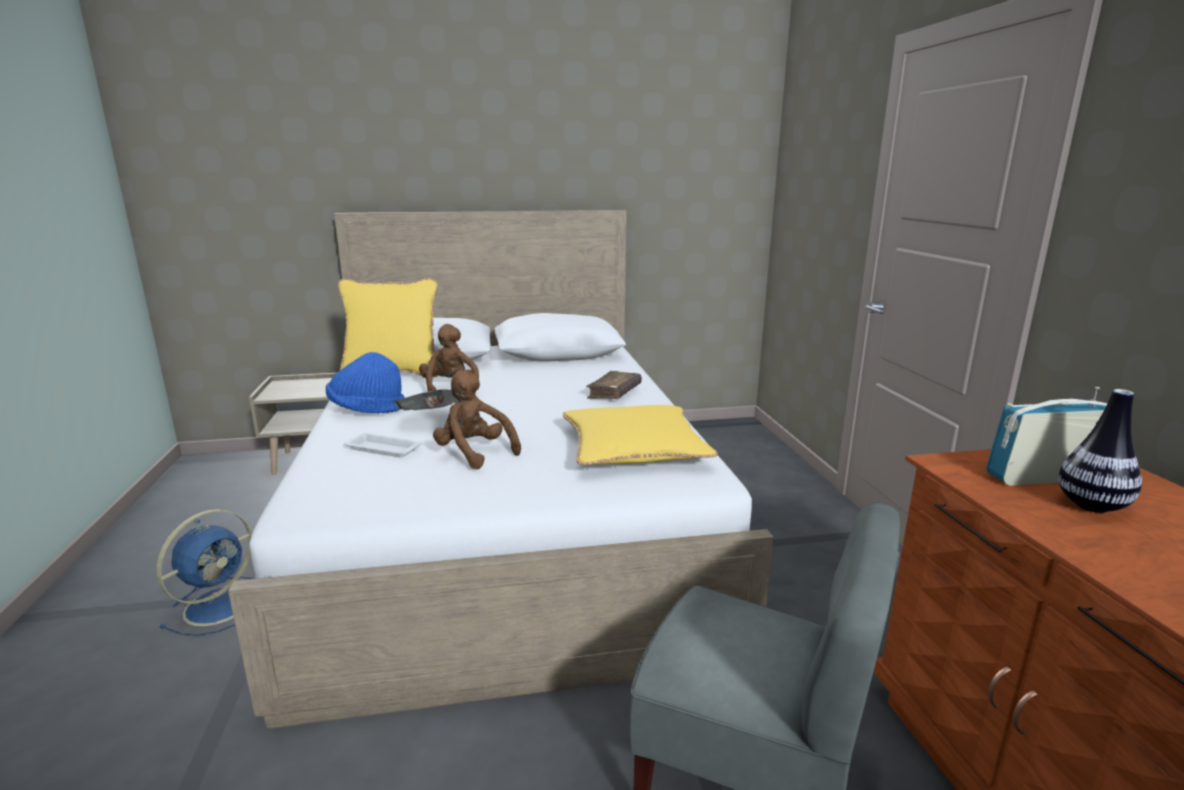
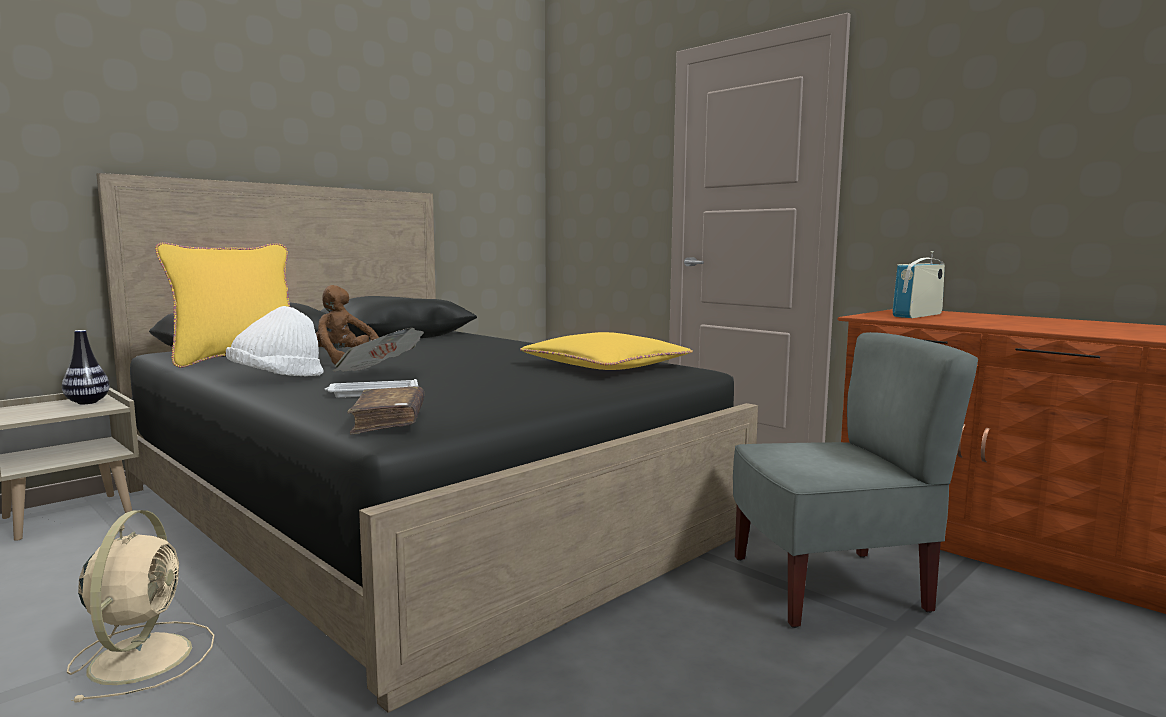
camera: 35 degrees left, 10 degrees down
blue fan [157,509,254,636] -> beige fan [67,510,214,702]
white bed [228,210,774,729] -> black bed [96,173,758,713]
blue hat [326,352,405,413] -> white hat [226,306,324,377]
brown plush toy [433,370,521,469] -> none
brown book [586,371,642,399] -> brown book moved to [347,386,424,435]
vase [1058,389,1142,513] -> vase moved to [62,330,110,404]

